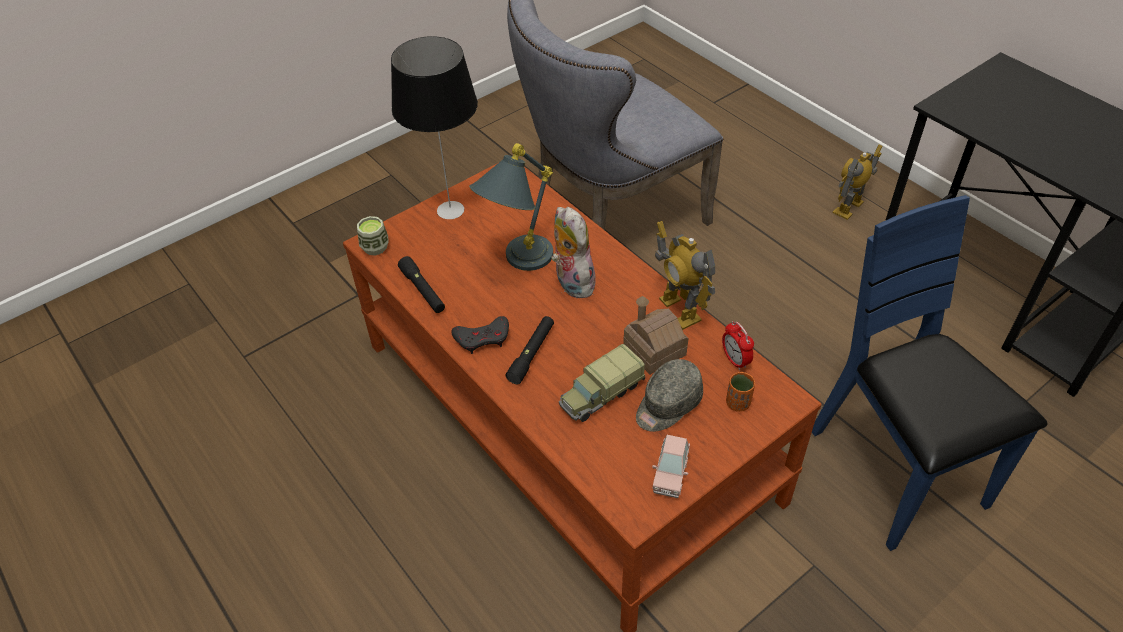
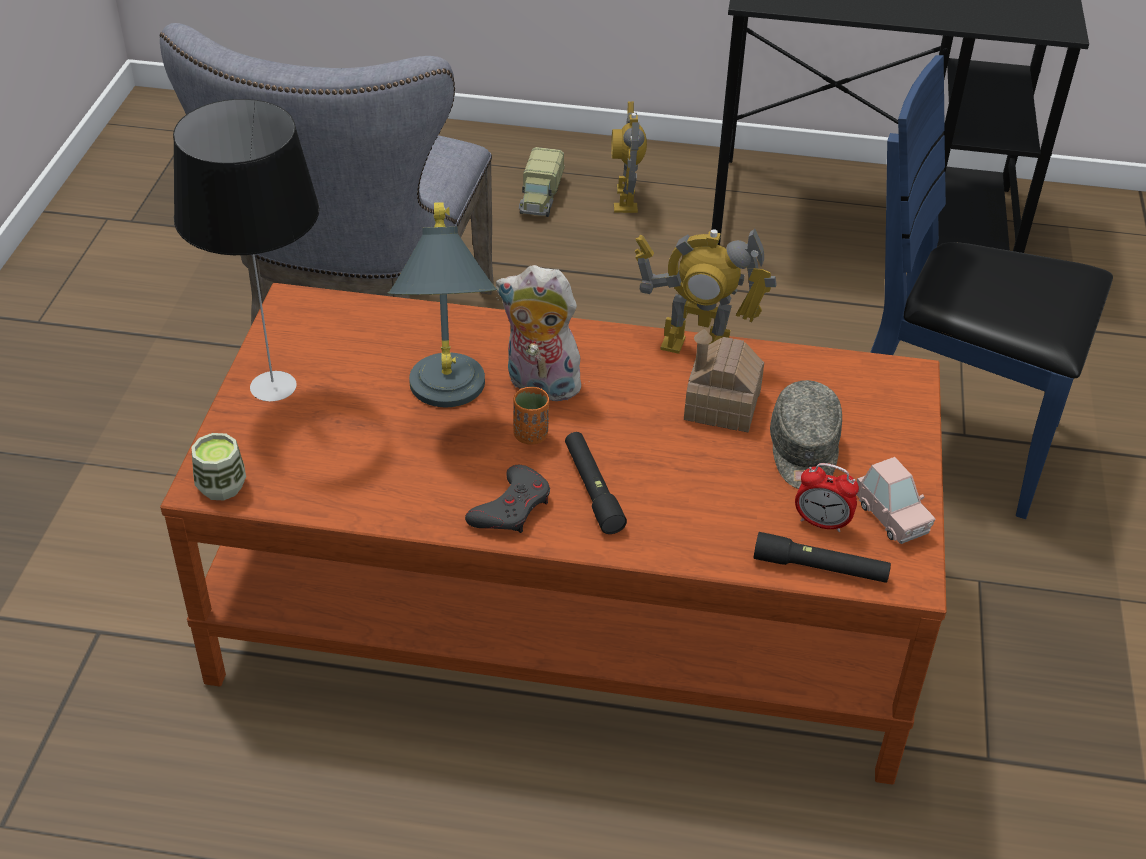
camera: 45 degrees left, 5 degrees down
black flashlight [398,256,445,313] -> black flashlight moved to [753,532,891,583]
toy truck [559,344,645,422] -> toy truck moved to [519,147,565,217]
alarm clock [722,321,754,371] -> alarm clock moved to [795,463,859,532]
orange cup [726,372,755,412] -> orange cup moved to [513,387,549,445]

